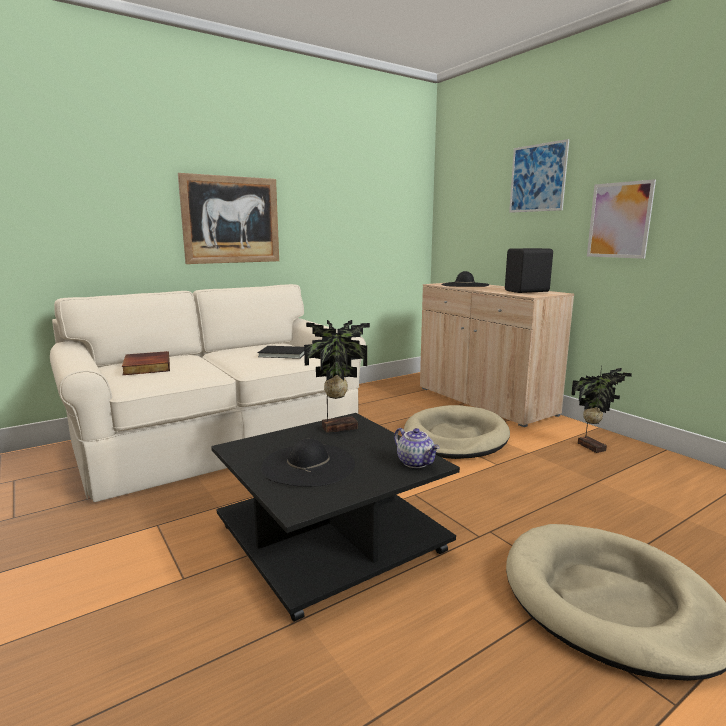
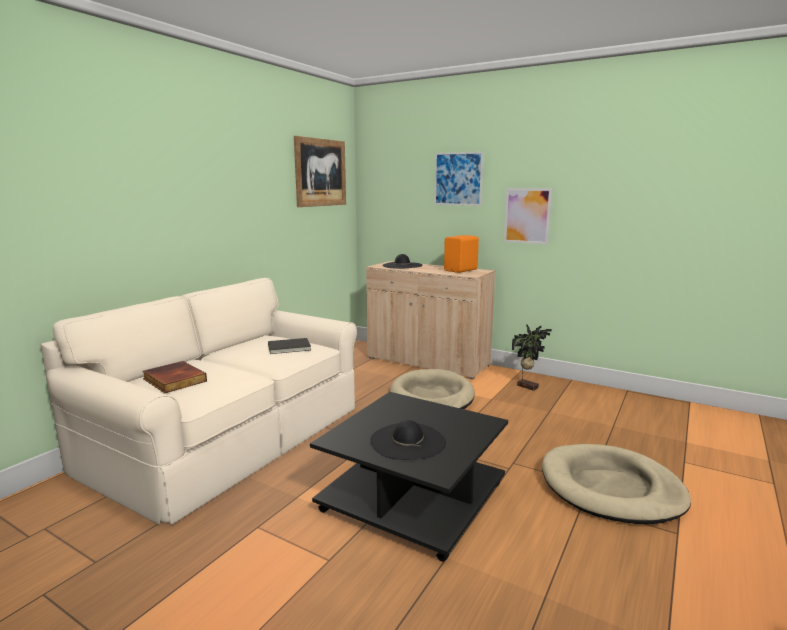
camera: 25 degrees left, 0 degrees up
picture [178,173,279,264] -> picture moved to [294,136,346,207]
potted plant [304,320,370,433] -> none
teapot [394,428,440,468] -> none
black speaker [505,248,553,293] -> orange speaker [444,235,479,273]

